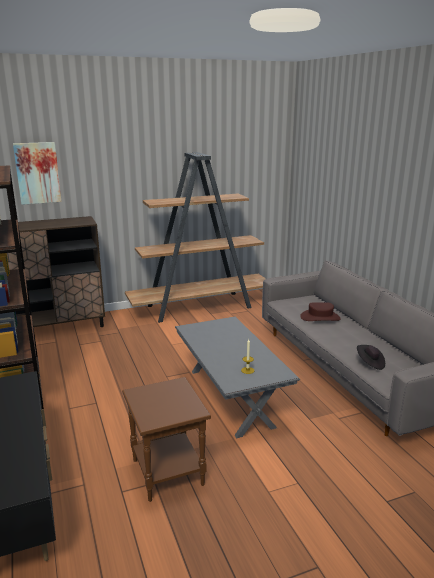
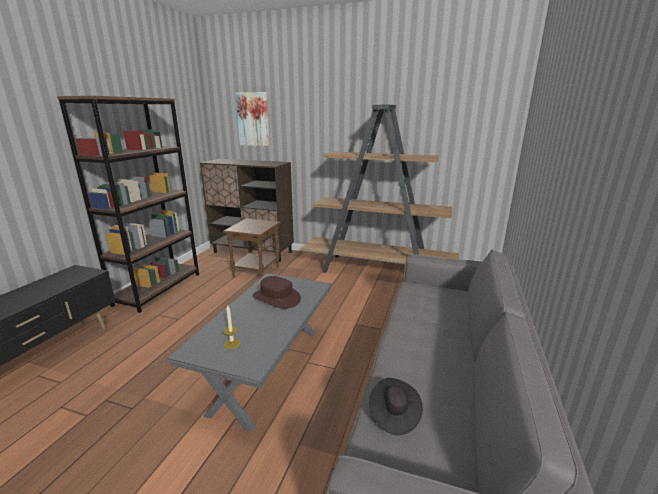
camera: 40 degrees right, 0 degrees up
brown side table [122,377,211,502] -> brown side table moved to [223,218,281,278]
brown hat [300,302,340,321] -> brown hat moved to [253,276,301,309]

